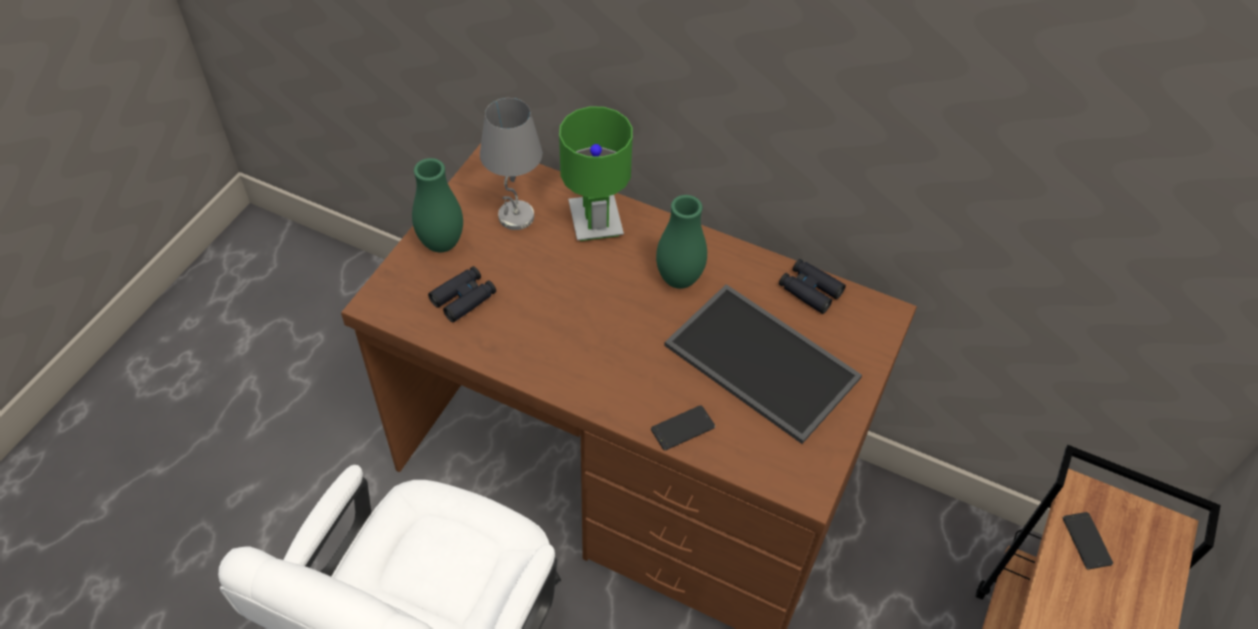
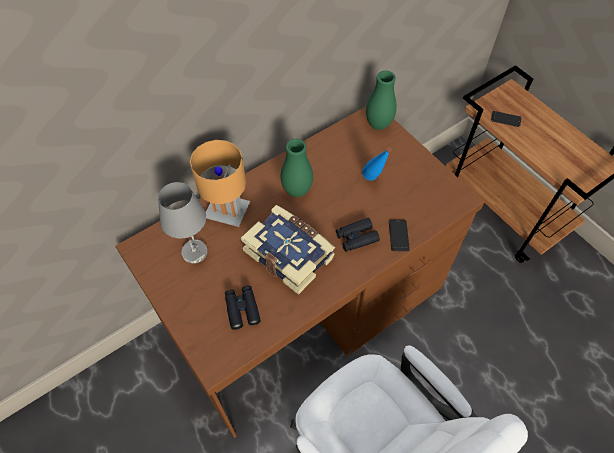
camera: 60 degrees left, 5 degrees up
green vase [412,158,463,253] -> green vase moved to [366,71,397,130]
green table lamp [559,106,633,241] -> brown table lamp [190,140,250,227]
tray [664,284,862,444] -> blue bottle [362,147,392,181]
black binoculars [779,259,846,314] -> black binoculars moved to [336,218,380,252]
none -> book [241,205,335,295]

